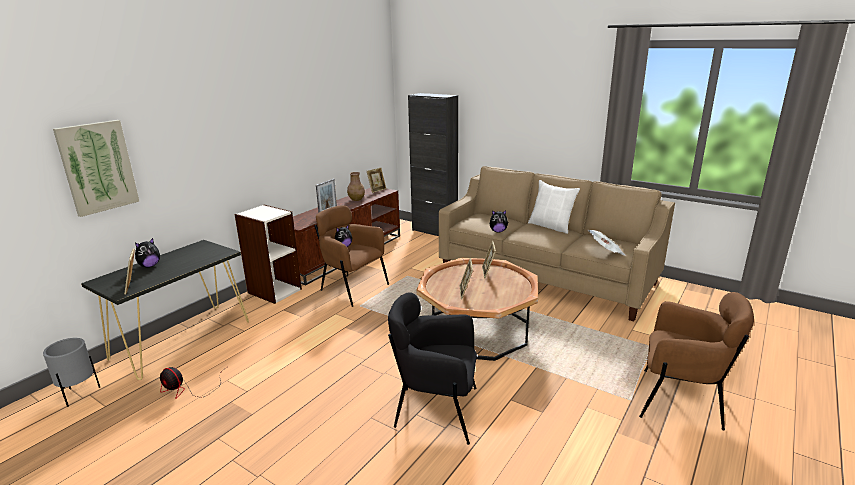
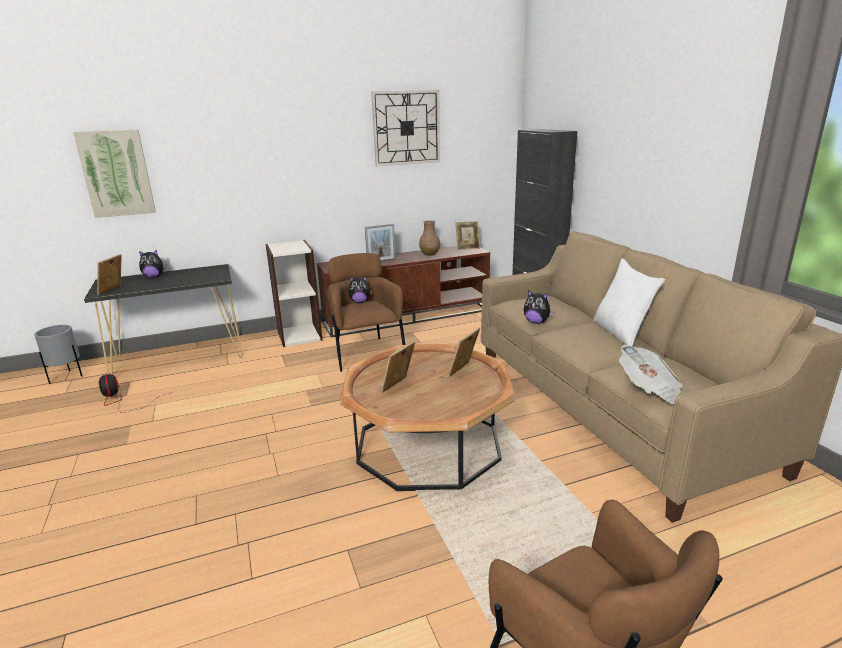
camera: 35 degrees right, 0 degrees up
black armchair [388,292,477,445] -> none
none -> wall clock [371,90,440,166]

